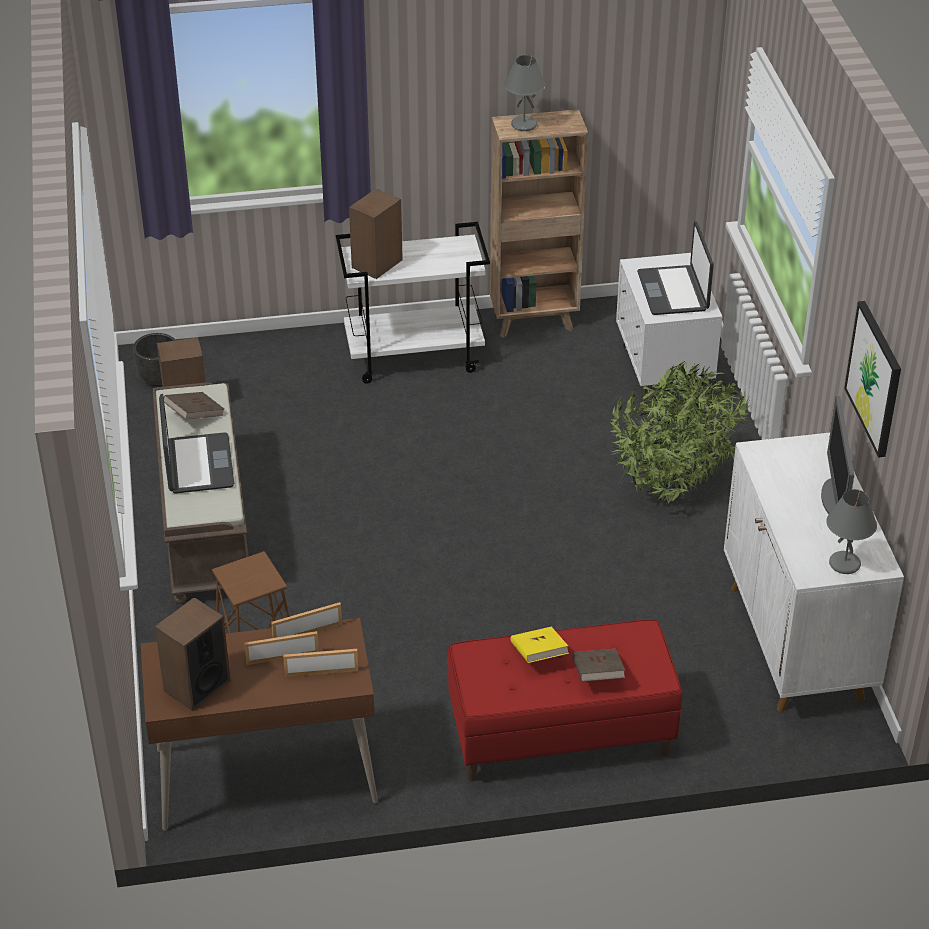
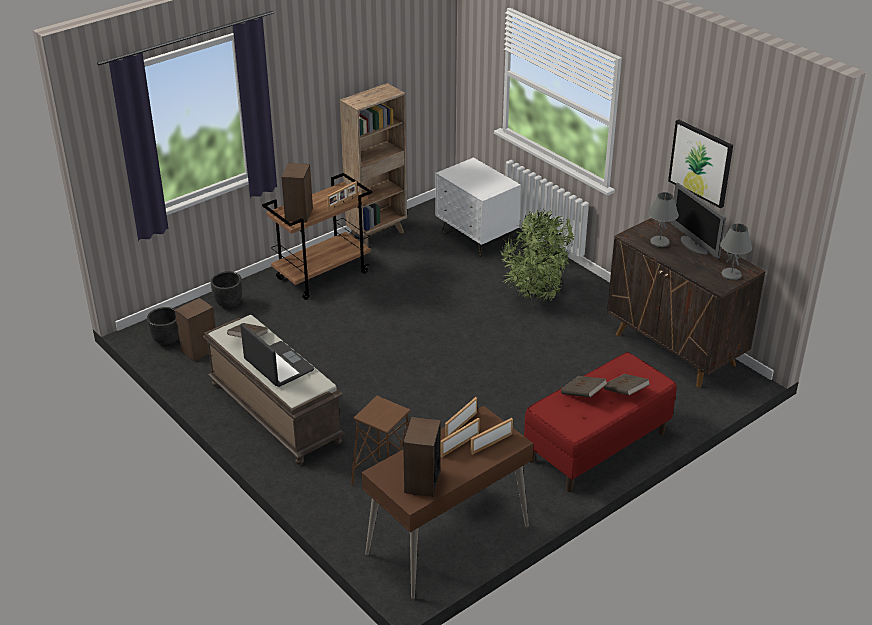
camera: 30 degrees left, 5 degrees down
white cart [336,222,490,383] -> brown cart [262,173,372,300]
grey table lamp [505,55,545,131] -> grey table lamp moved to [648,192,679,247]
yellow book [510,627,569,663] -> brown book [561,376,608,397]
laptop [637,221,714,315] -> none
white cabinet [724,432,904,712] -> brown cabinet [607,218,766,388]
none -> black planter [211,271,243,309]
none -> picture frame [327,181,358,210]

